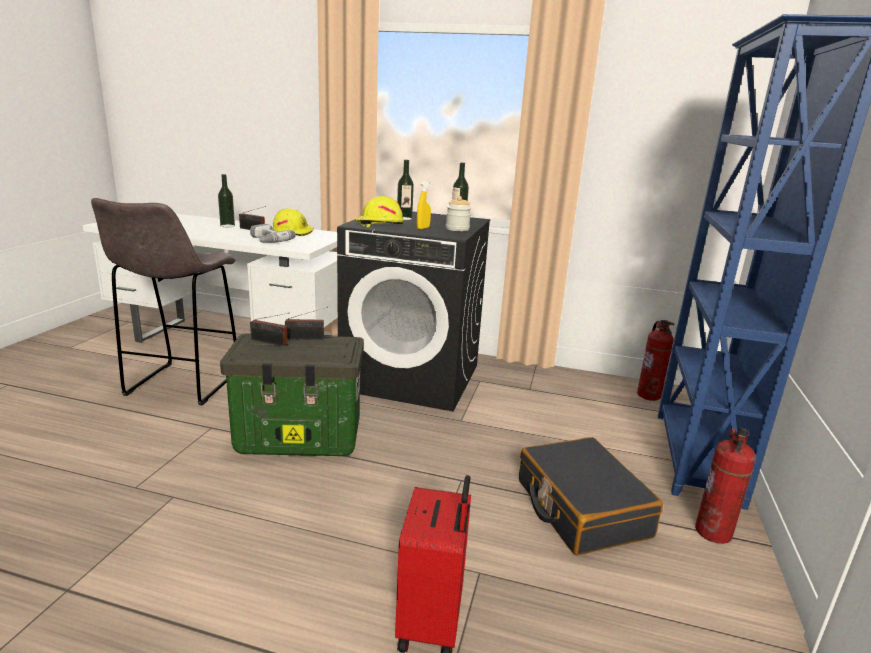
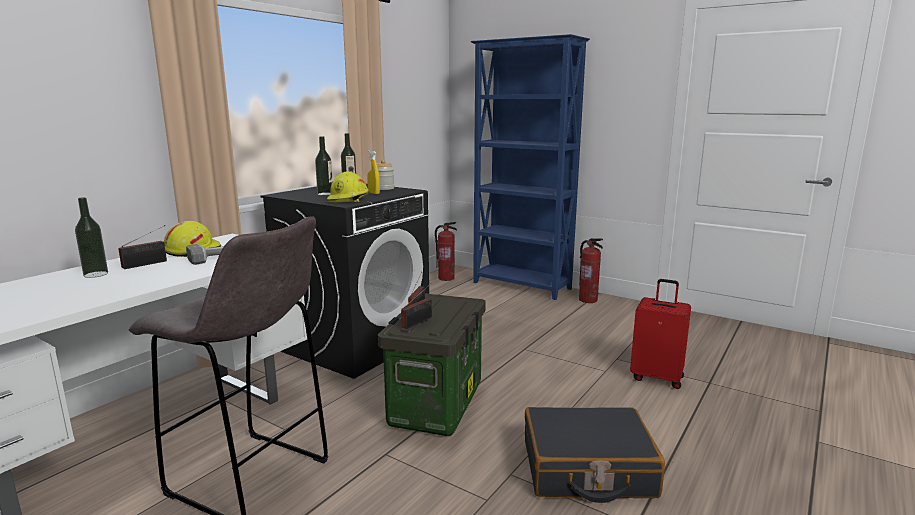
camera: 70 degrees left, 5 degrees down
black suitcase [519,437,663,555] -> black suitcase moved to [525,407,665,503]

